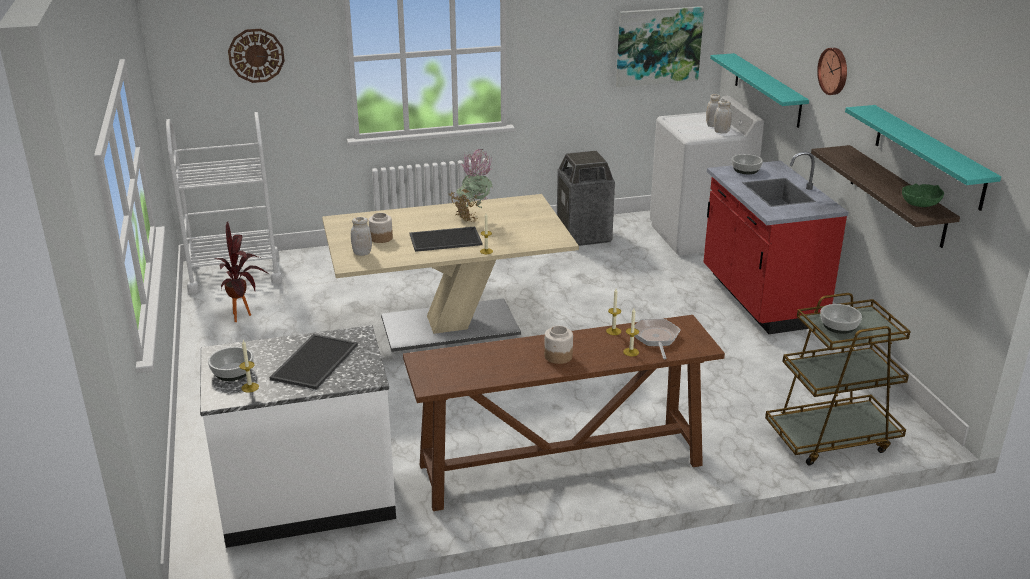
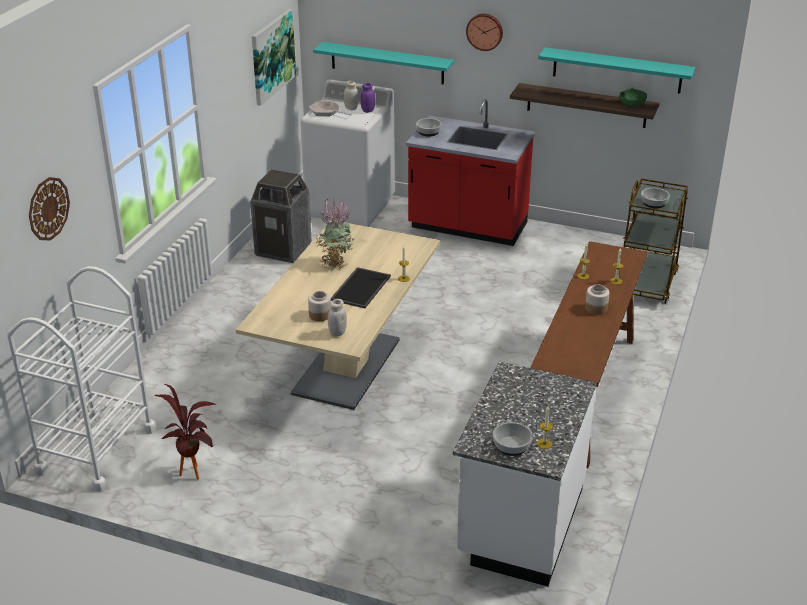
camera: 55 degrees left, 5 degrees up
tray [269,334,358,389] -> none
frying pan [634,319,681,359] -> frying pan moved to [309,101,352,116]
white jar [714,100,732,134] -> purple jar [361,83,375,113]

